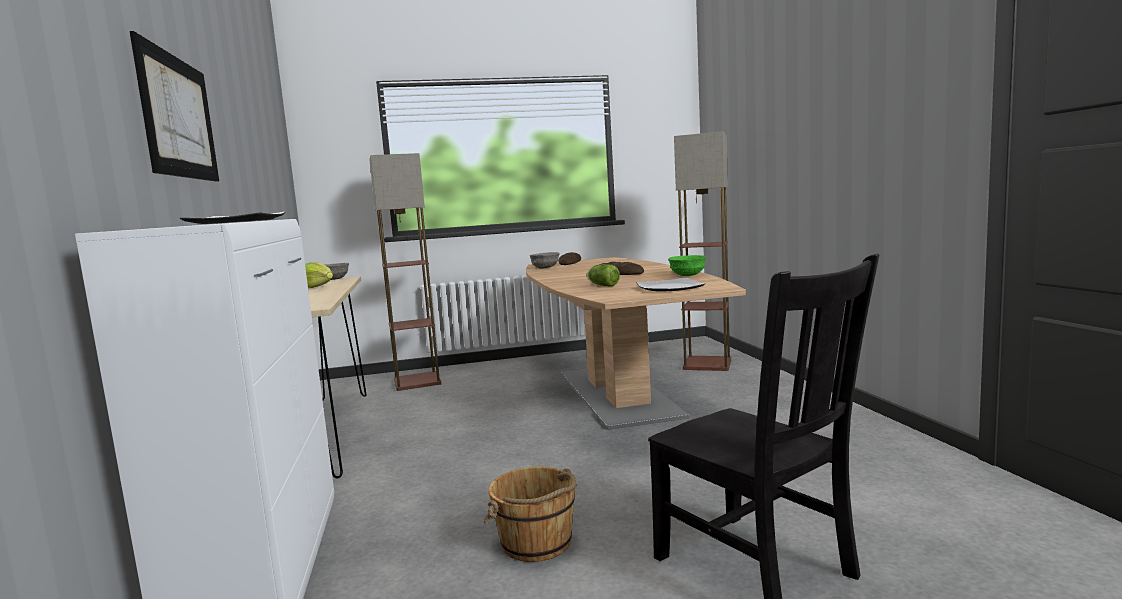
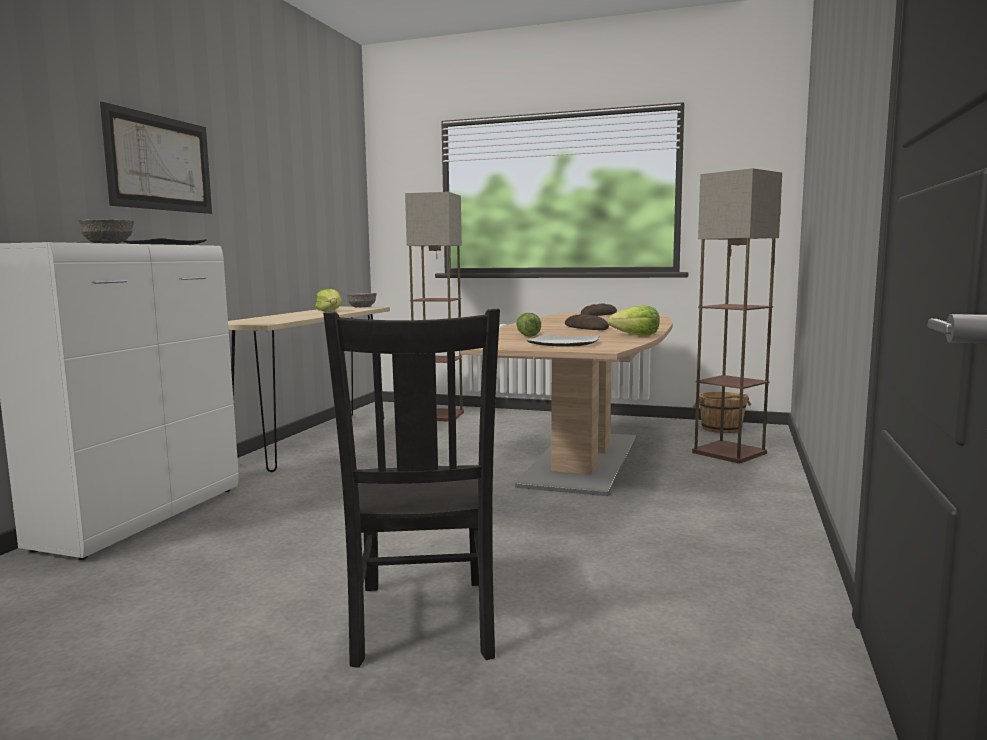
camera: 30 degrees right, 0 degrees up
brown bucket [484,467,577,562] -> brown bucket moved to [693,392,751,433]
grey bowl [530,252,560,269] -> grey bowl moved to [78,219,134,244]
green bowl [668,255,706,276] -> lettuce [608,306,660,336]

